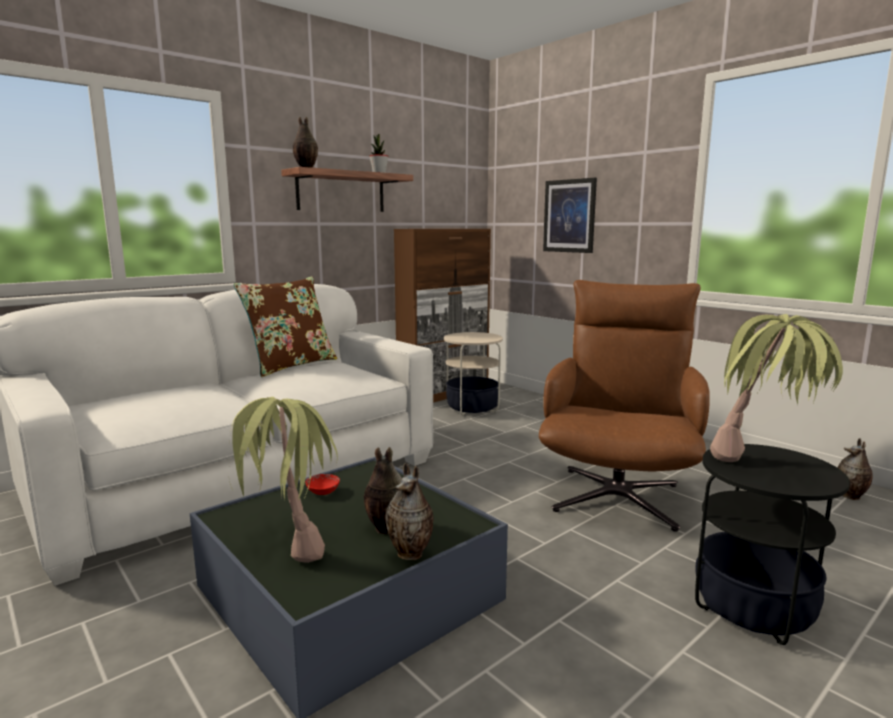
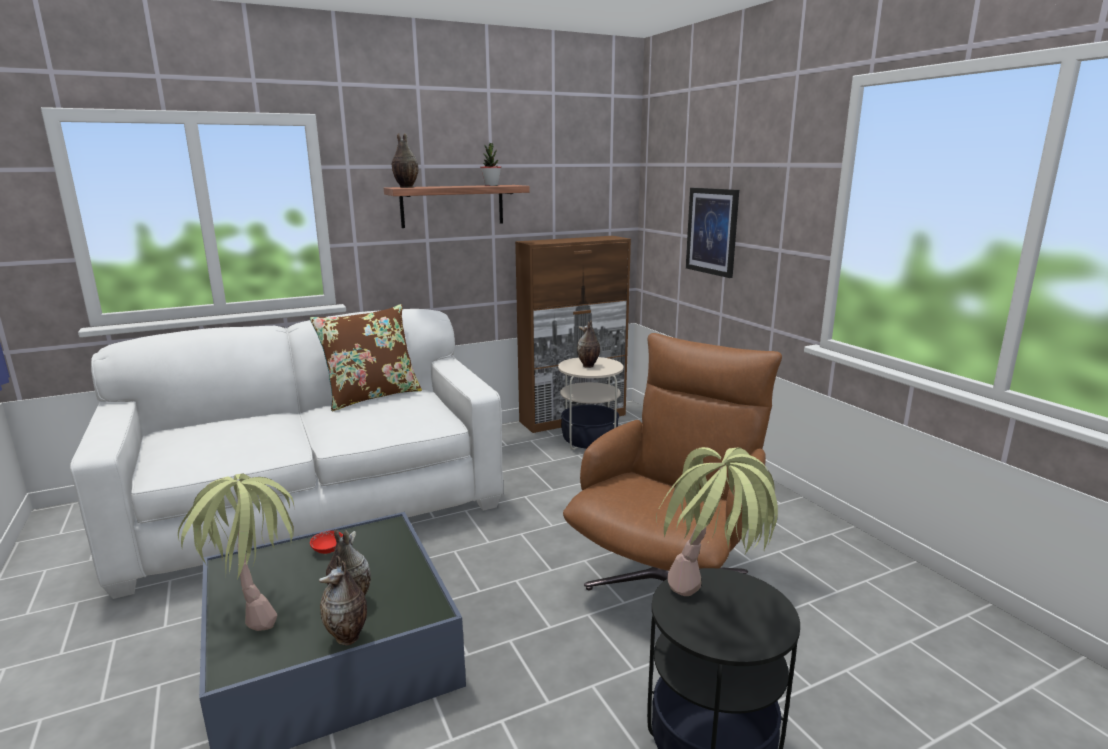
camera: 15 degrees right, 5 degrees up
vase [838,438,873,500] -> vase moved to [577,320,600,368]

